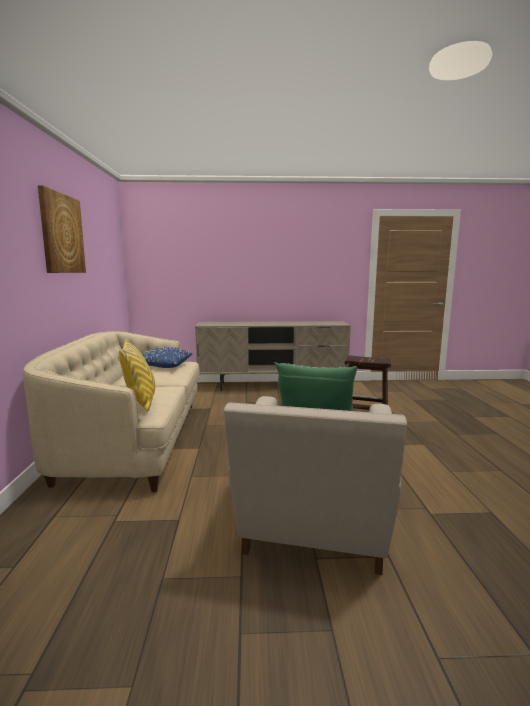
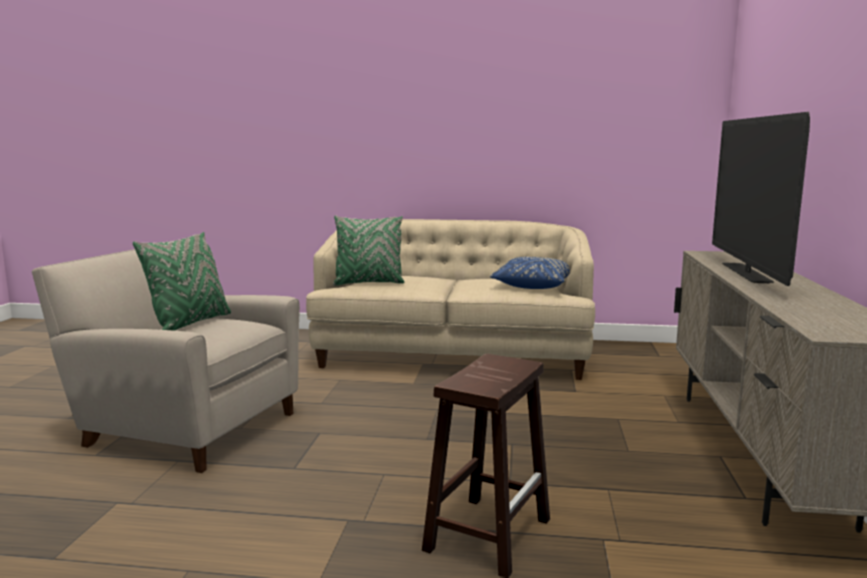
camera: 100 degrees right, 0 degrees up
picture [38,185,86,273] -> none
yellow pillow [119,339,155,412] -> green pillow [333,215,404,286]
none -> television [712,112,810,286]

